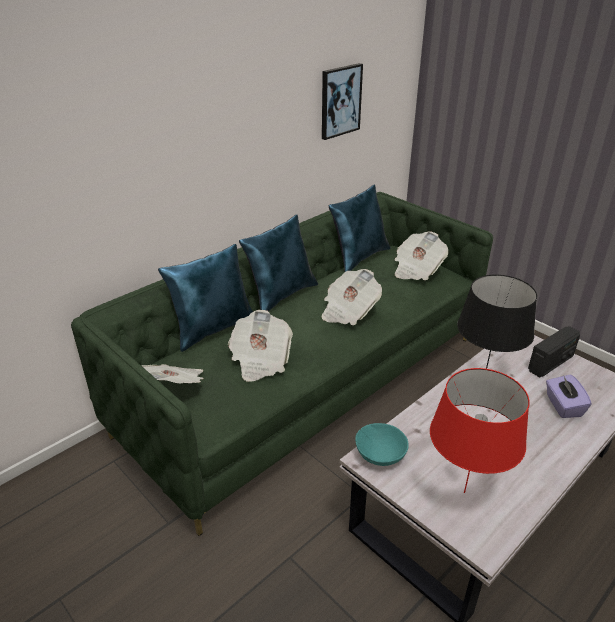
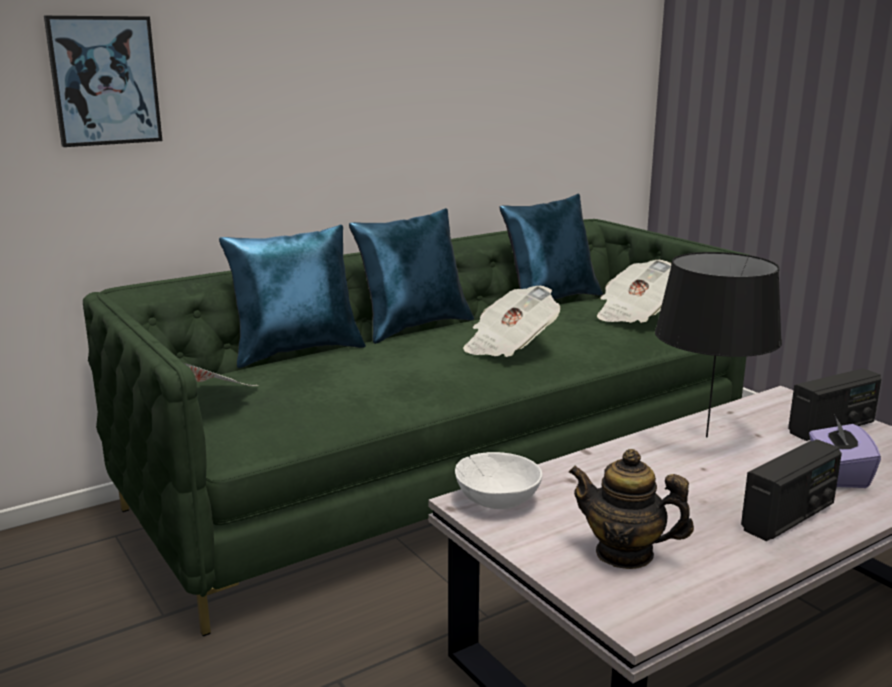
camera: 10 degrees right, 15 degrees down
newspaper [228,310,293,382] -> none
picture [322,63,363,140] -> picture moved to [44,15,162,147]
turquoise bowl [355,423,409,466] -> white bowl [455,452,542,509]
red table lamp [430,368,529,493] -> teapot [569,449,694,569]
none -> radio [741,439,842,541]

